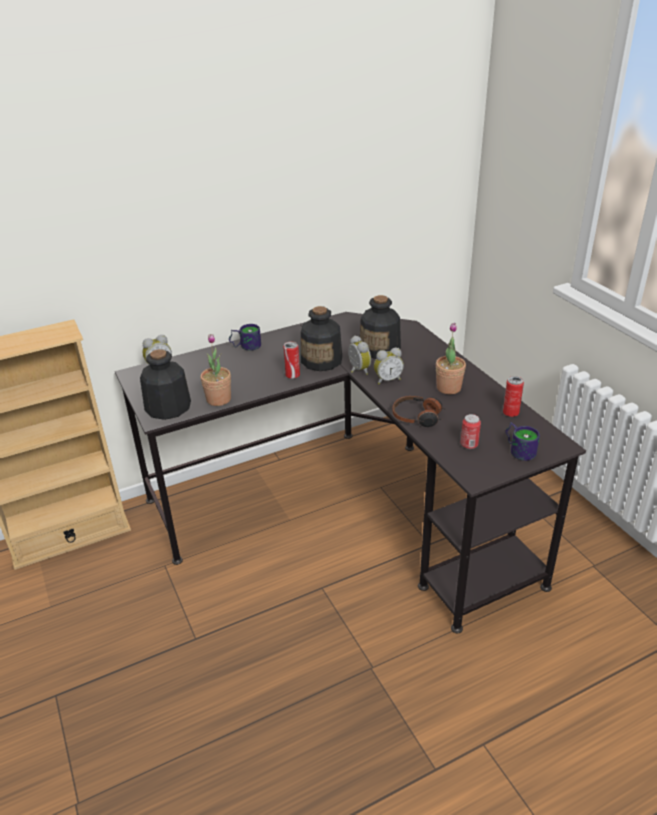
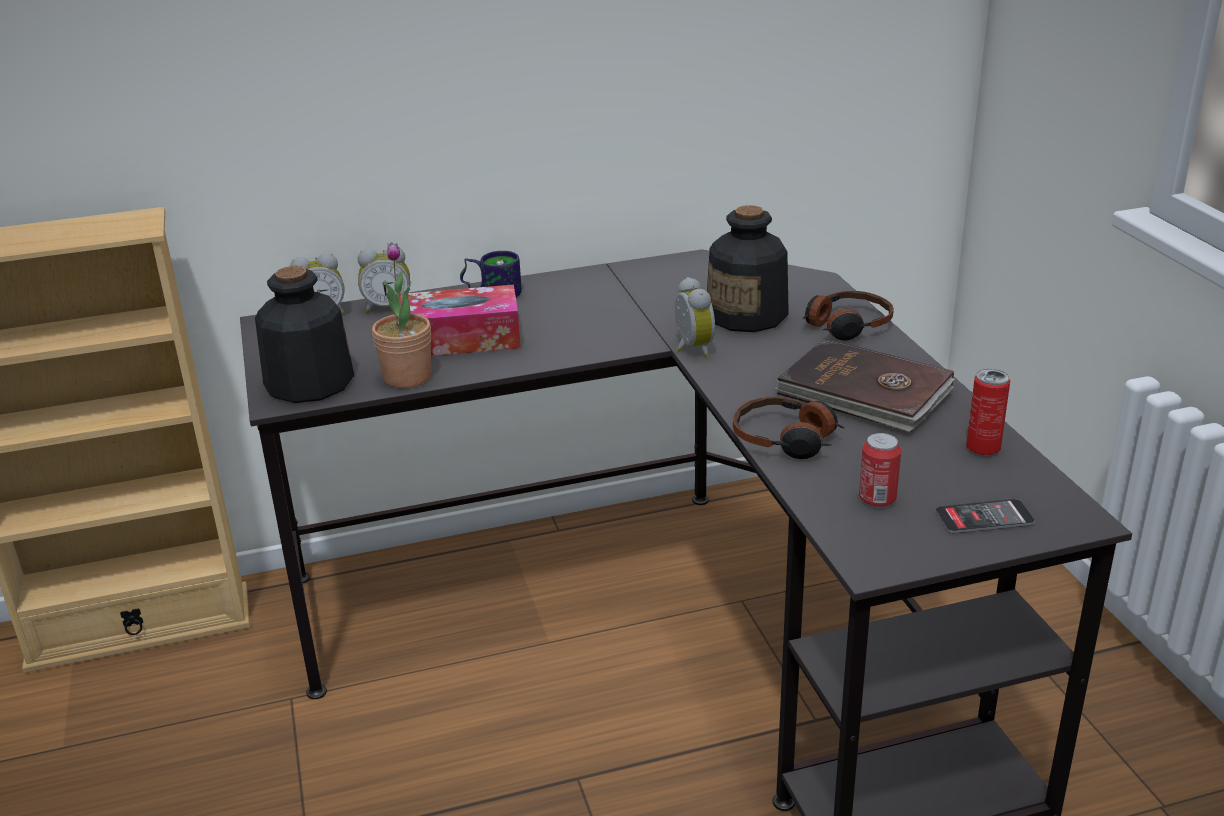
camera: 10 degrees right, 5 degrees down
can [283,341,300,379] -> none
bottle [301,306,342,371] -> none
alarm clock [374,348,404,384] -> alarm clock moved to [358,247,410,313]
potted plant [436,322,466,394] -> brown book [775,338,955,432]
mug [505,422,540,461] -> phone [935,499,1035,534]
none -> tissue box [396,285,521,356]
none -> headphones [802,291,894,341]

